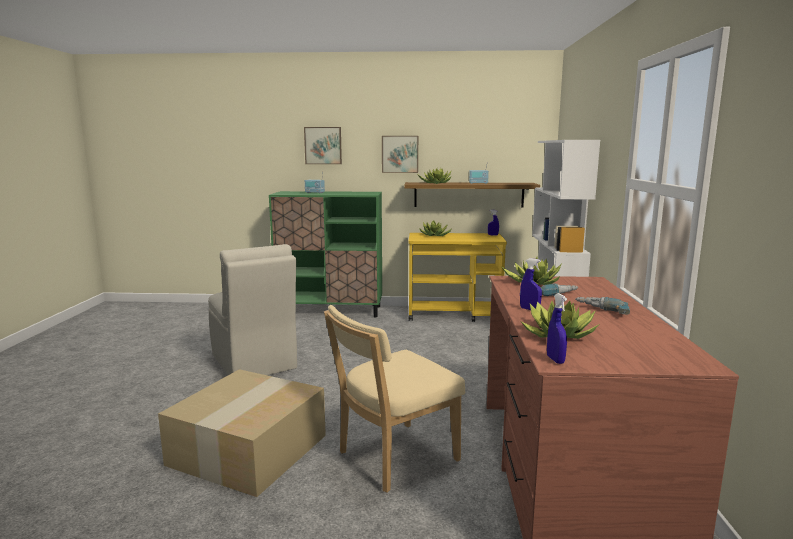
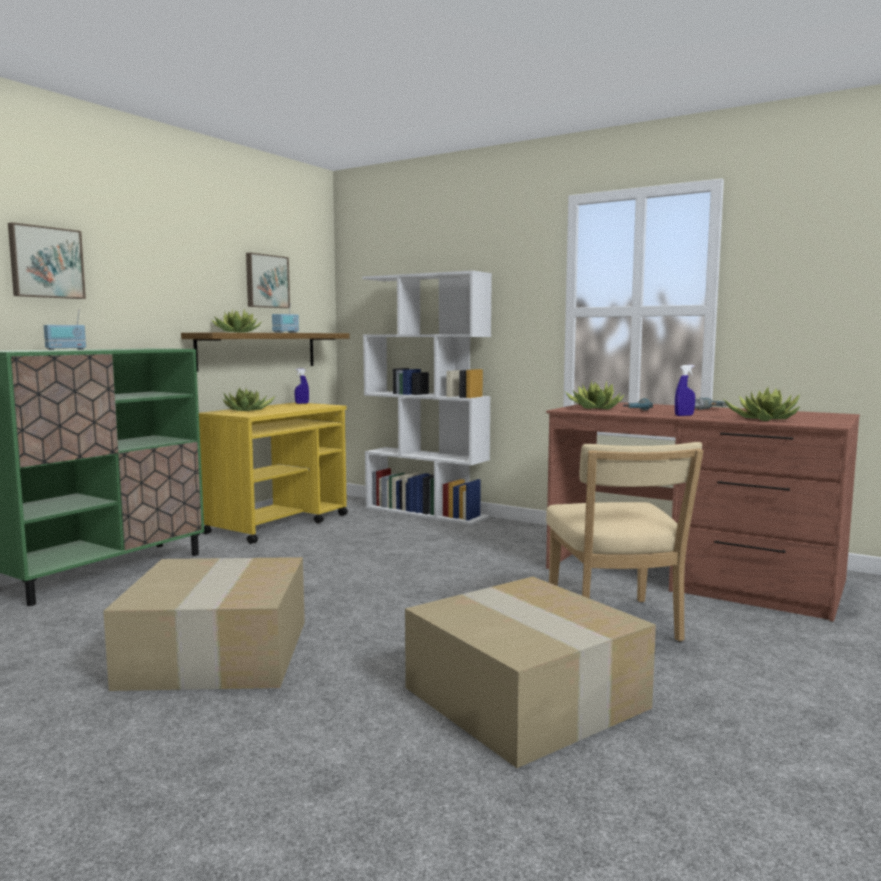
camera: 60 degrees left, 5 degrees down
beige chair [208,244,297,375] -> cardboard box [103,557,305,691]
picture [382,136,418,173] -> picture moved to [246,253,290,308]
blue spray bottle [547,293,567,364] -> none

